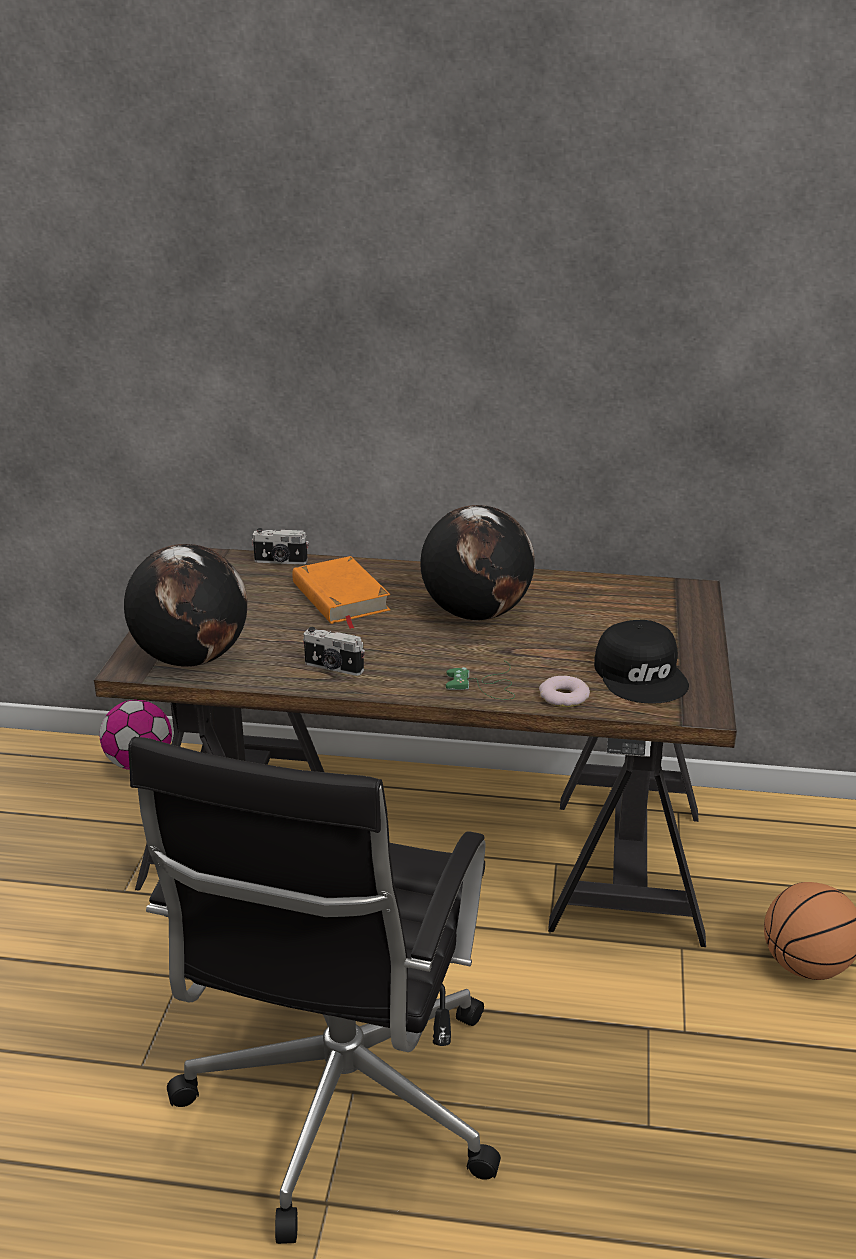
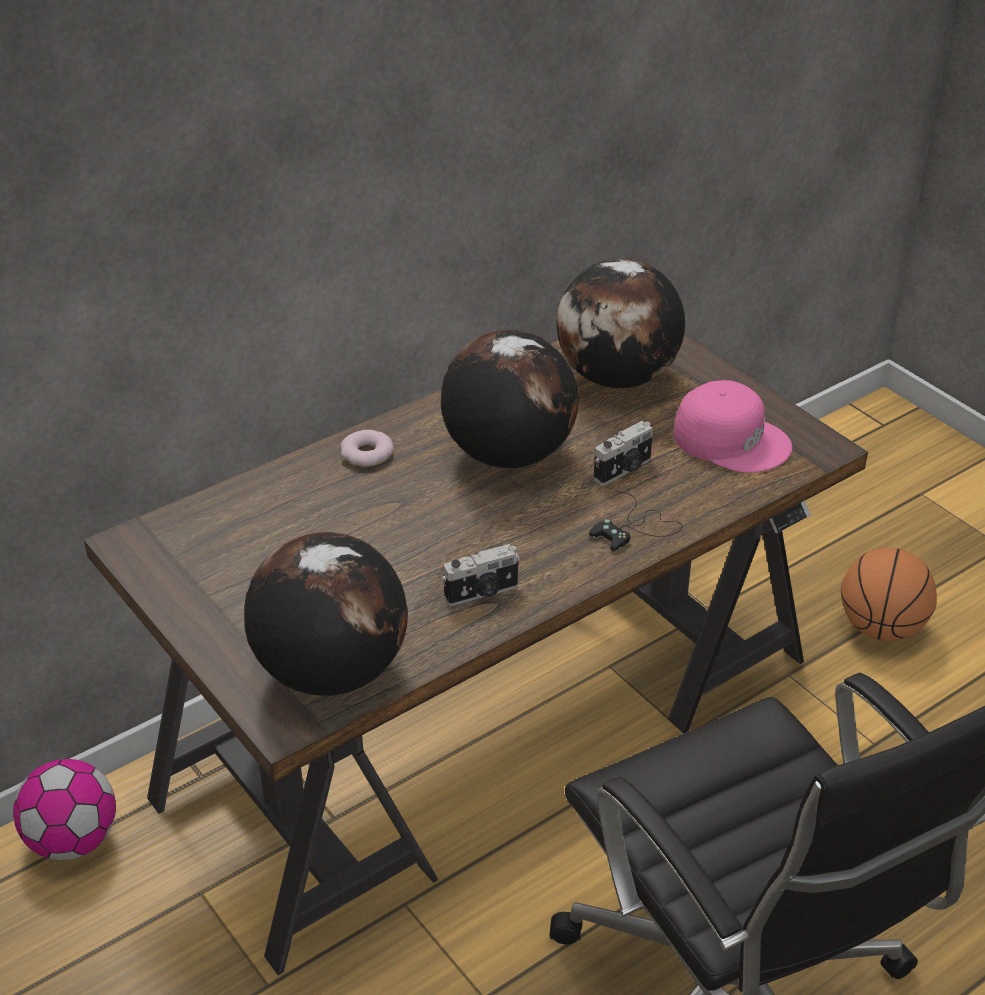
camera: 45 degrees left, 10 degrees up
camera [251,528,309,565] -> camera moved to [594,421,653,485]
orange book [292,556,390,629] -> none
green game controller [446,661,515,700] -> black game controller [589,491,683,551]
donut [539,676,590,707] -> donut moved to [340,430,394,467]
black cap [594,620,689,704] -> pink cap [673,380,792,472]
none -> globe [556,258,685,389]

